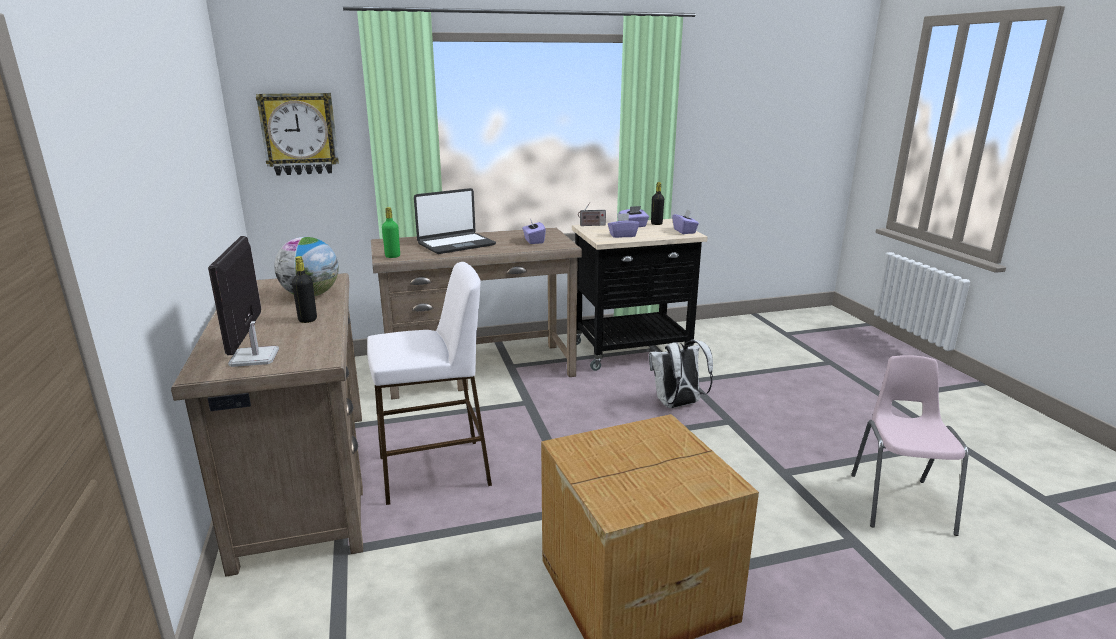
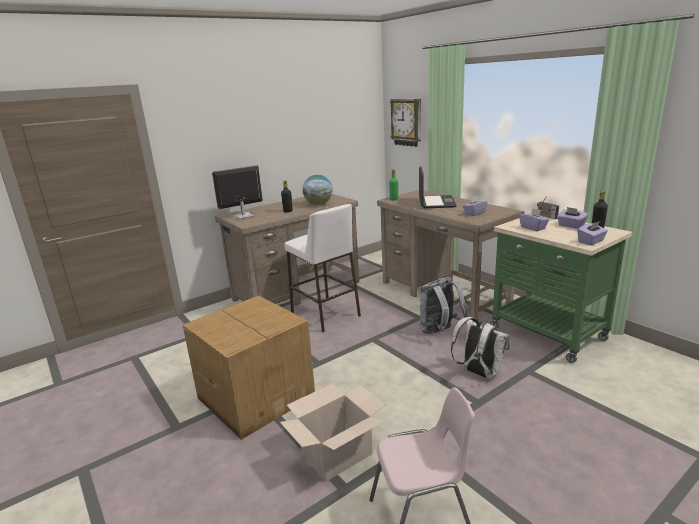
camera: 70 degrees right, 0 degrees up
laptop [414,188,496,254] -> laptop turned 120 degrees counterclockwise [419,166,457,208]
black cart [572,219,708,371] -> green cart [490,214,632,363]
none -> cardboard box [280,383,386,482]
none -> grey backpack [420,277,467,334]

